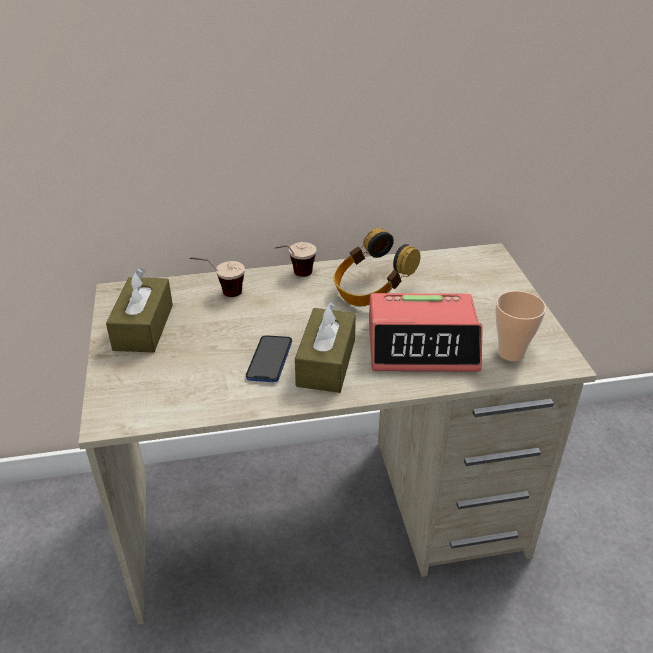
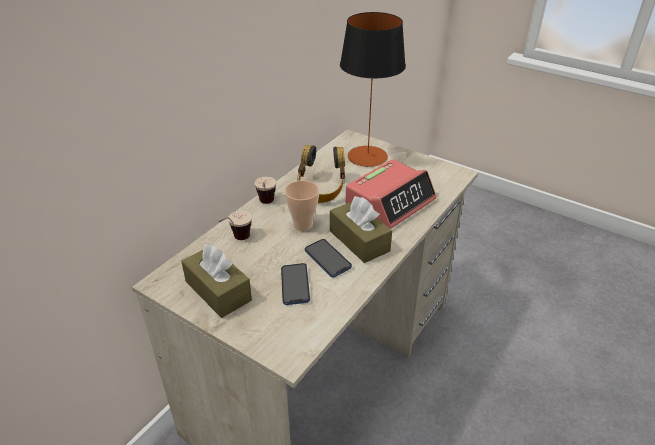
camera: 45 degrees left, 0 degrees up
cup [496,291,546,361] -> cup moved to [284,180,319,231]
none -> phone [281,263,310,305]
none -> table lamp [340,12,406,167]

